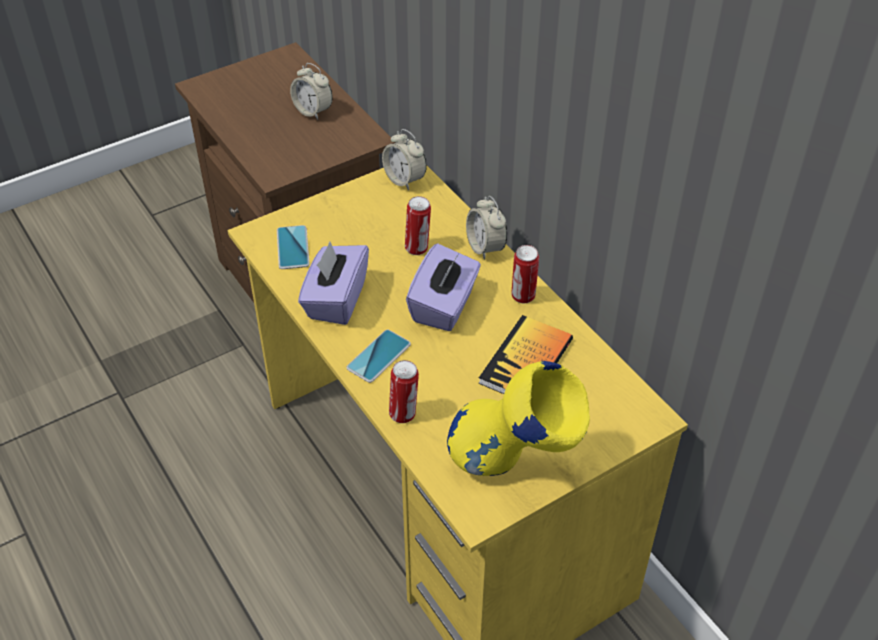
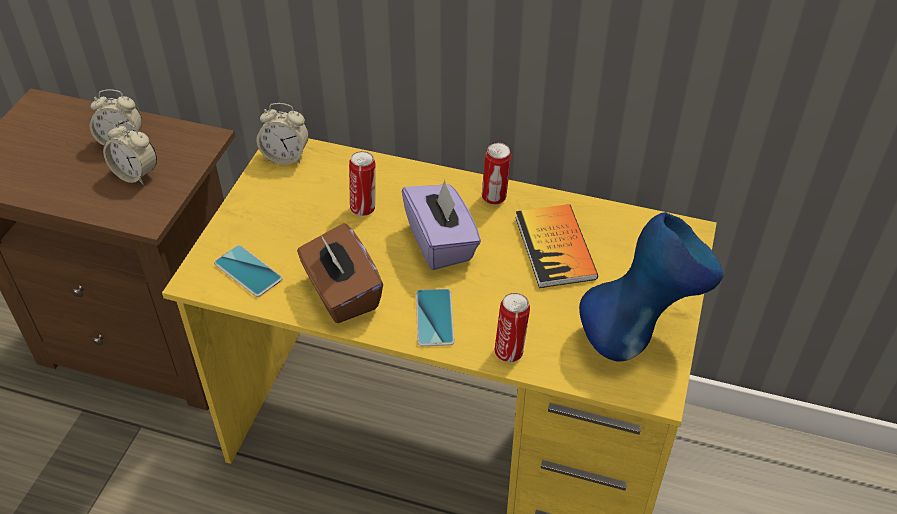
camera: 40 degrees left, 0 degrees up
purple tissue box [298,242,369,325] -> brown tissue box [297,223,383,323]
yellow vase [447,361,590,476] -> blue vase [579,212,724,362]
alarm clock [466,196,507,260] -> alarm clock moved to [103,121,157,185]

